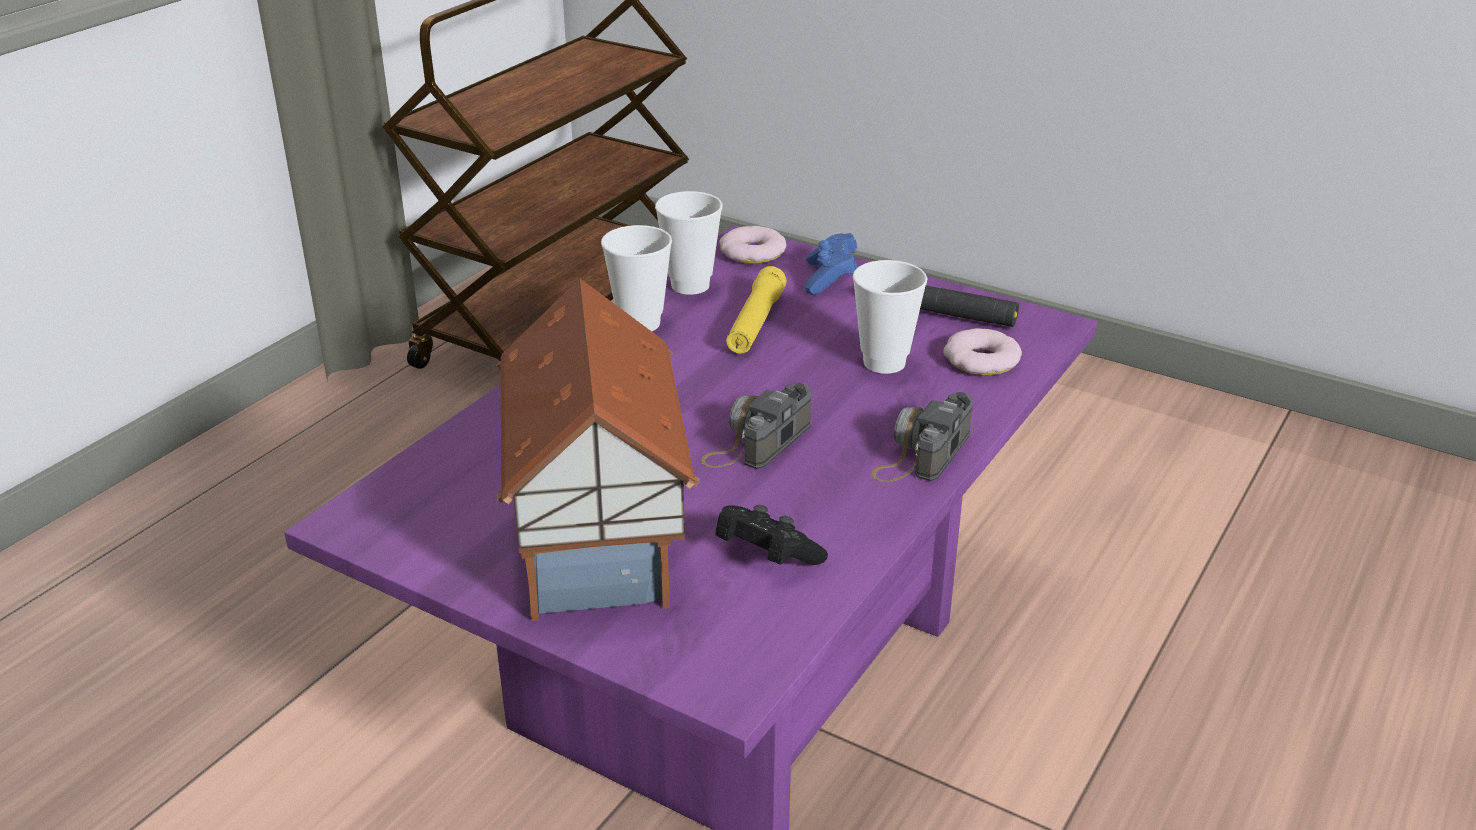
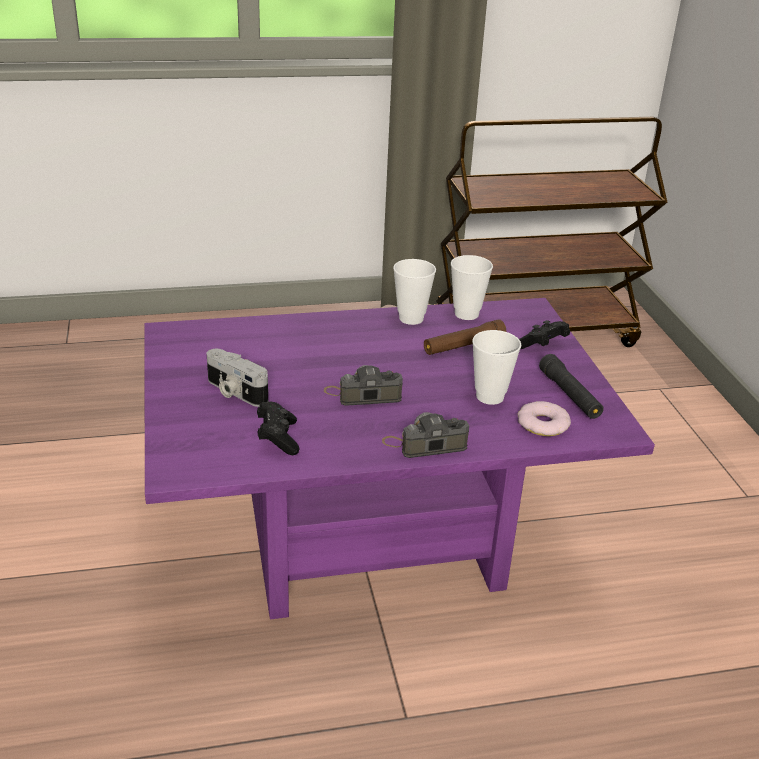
camera: 45 degrees right, 0 degrees up
toy house [496,278,699,621] -> camera [207,349,268,407]
donut [719,226,786,264] -> none
yellow flashlight [726,266,786,354] -> brown flashlight [424,319,506,355]
blue game controller [804,233,857,295] -> black game controller [519,320,570,349]

